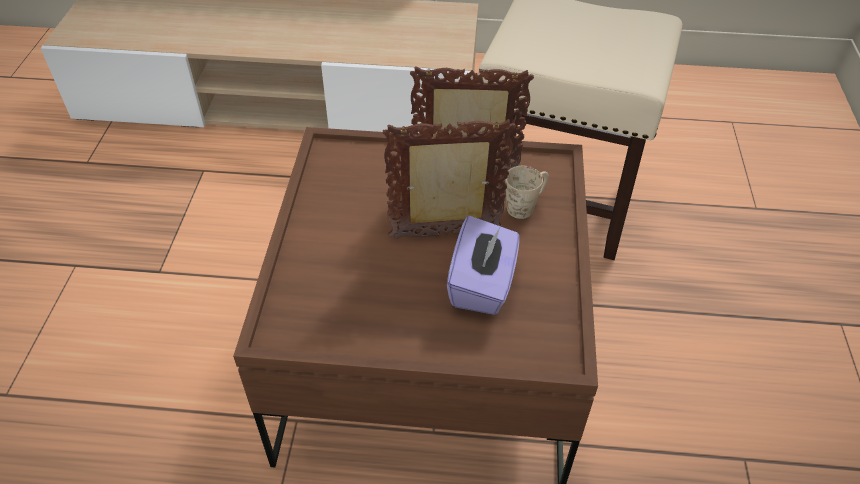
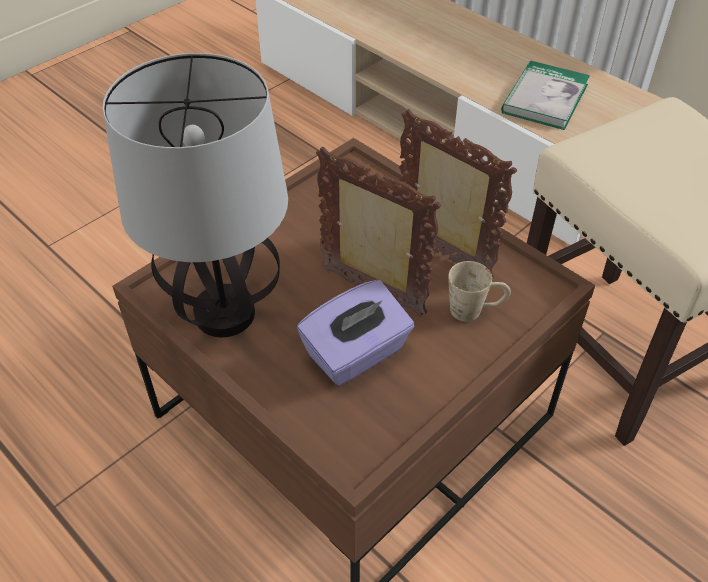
camera: 40 degrees right, 0 degrees up
none -> table lamp [102,53,288,337]
none -> book [501,61,590,130]

